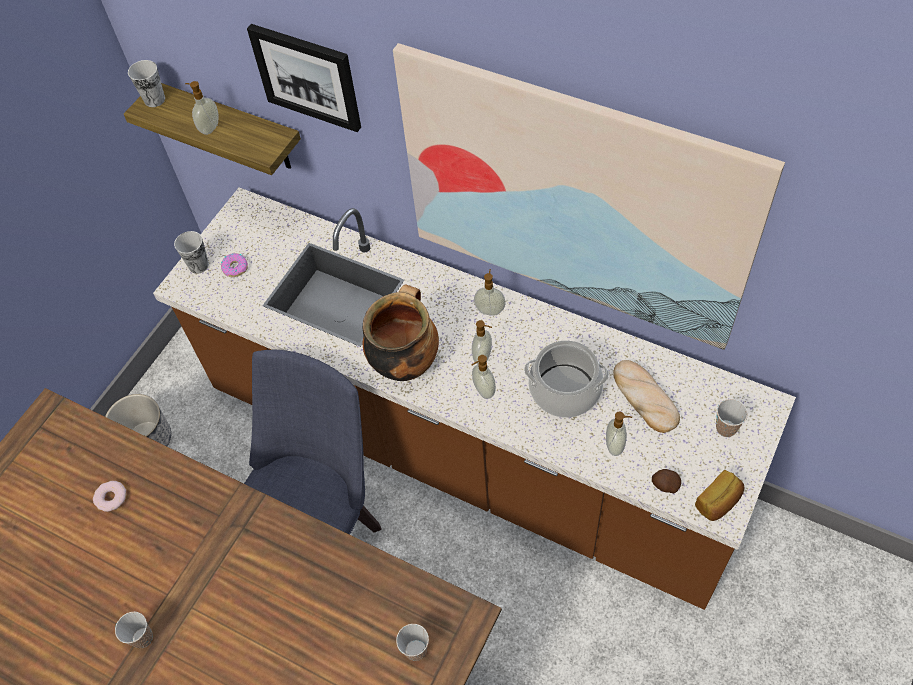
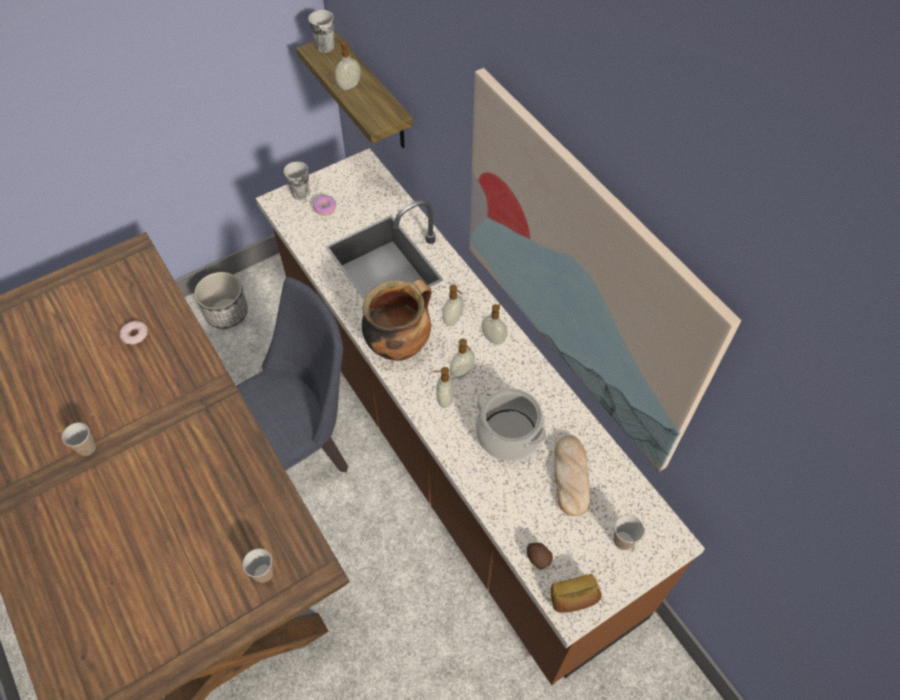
camera: 25 degrees right, 0 degrees up
picture [247,24,361,132] -> none
soap dispenser [606,411,632,456] -> soap dispenser moved to [442,285,464,326]

